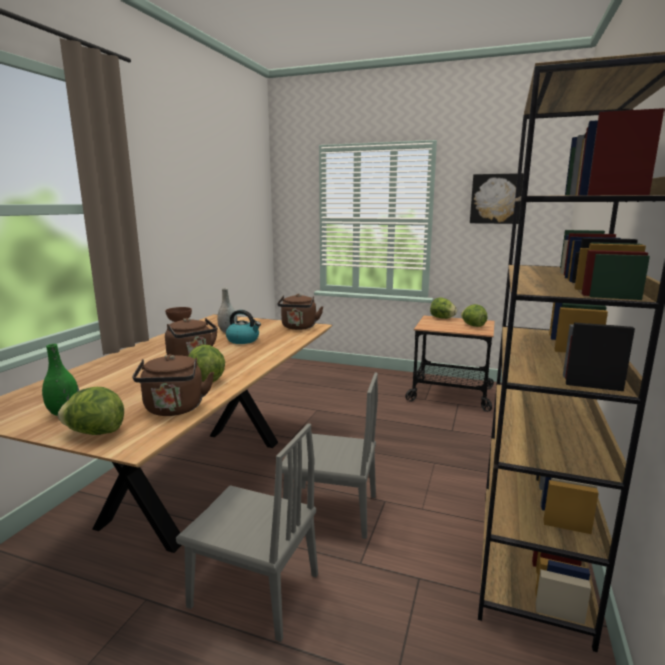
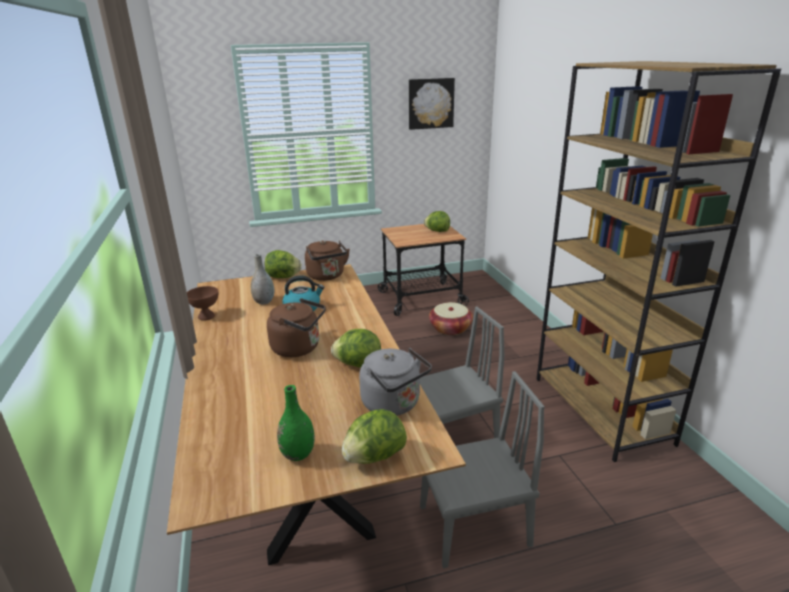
camera: 35 degrees left, 10 degrees up
brown kettle [133,354,214,416] -> grey kettle [359,348,432,416]
lettuce [430,298,457,319] -> lettuce moved to [265,250,302,278]
none -> basket [429,302,473,335]

